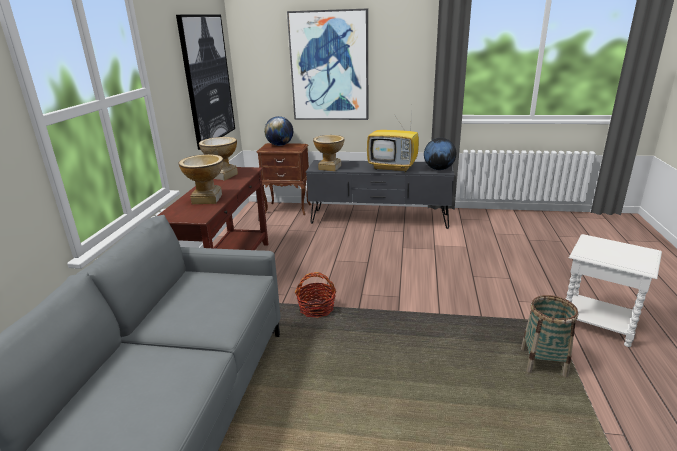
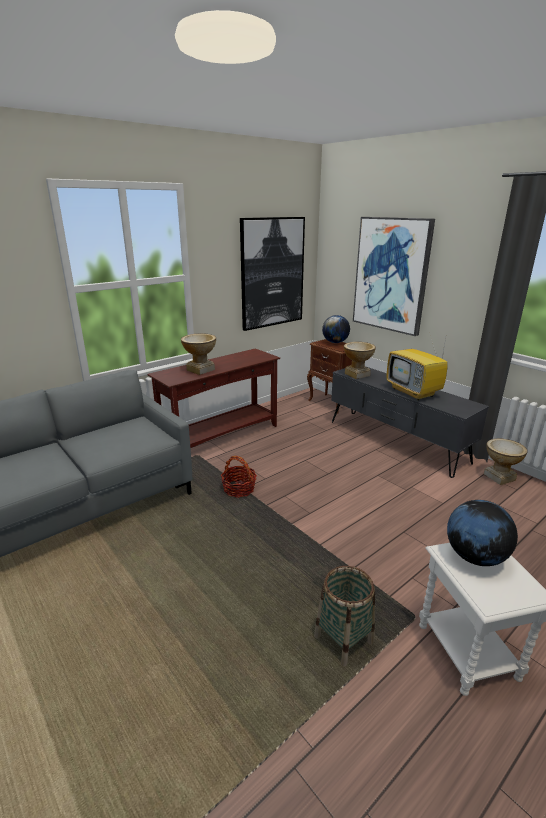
camera: 40 degrees right, 0 degrees up
vase [199,137,238,181] -> vase moved to [484,438,528,485]
globe [424,138,456,170] -> globe moved to [447,500,518,566]

